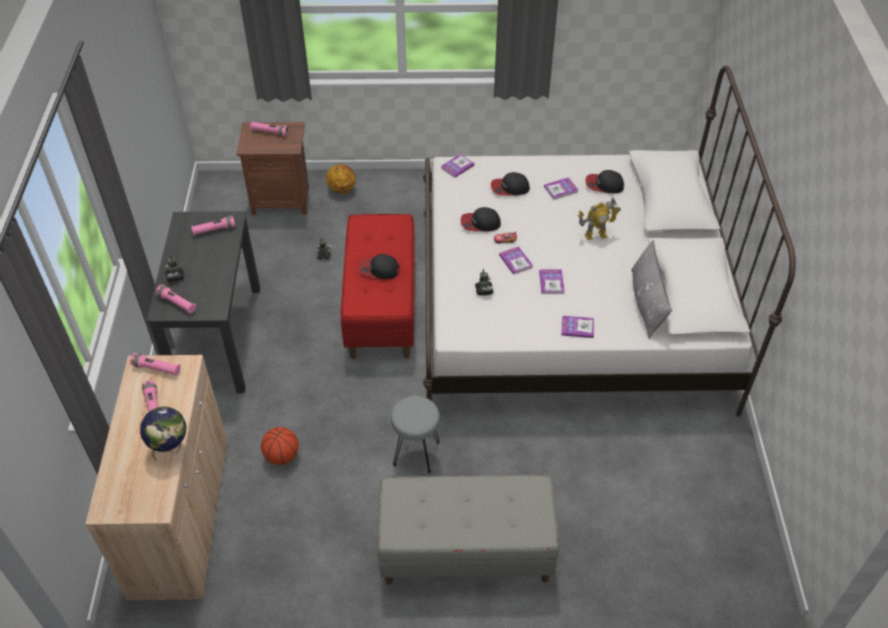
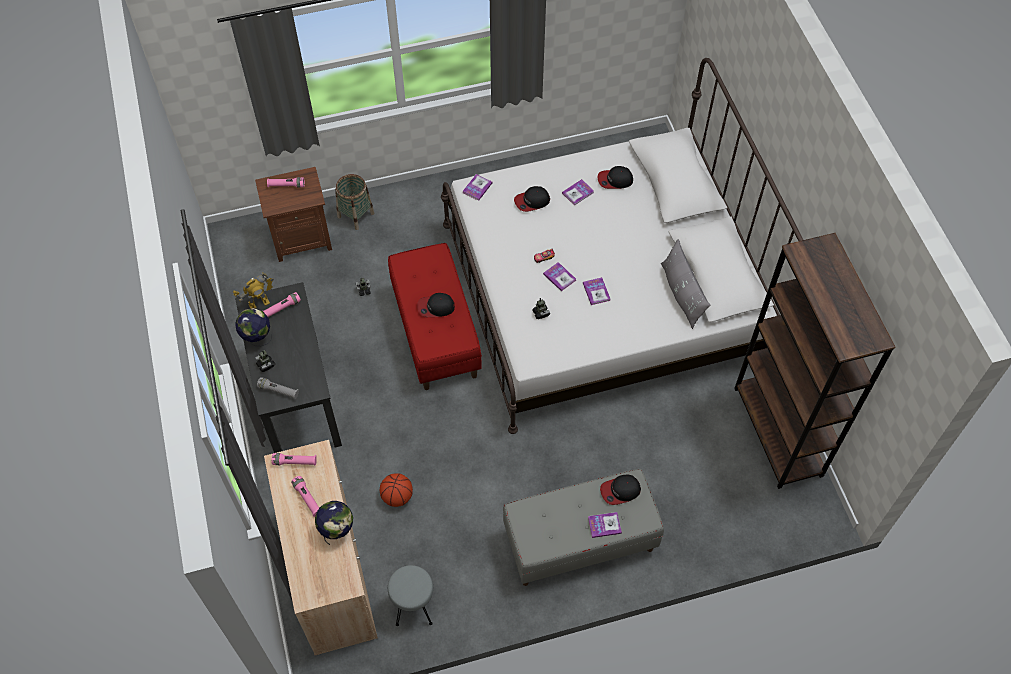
camera: 15 degrees left, 10 degrees up
pink flashlight [156,284,197,314] -> grey flashlight [257,377,299,399]
basketball [326,164,356,194] -> basket [335,174,374,230]
grey stool [391,396,440,473] -> grey stool moved to [388,565,433,626]
cap [461,207,501,232] -> cap moved to [600,475,641,505]
book [561,315,594,338] -> book moved to [588,512,622,538]
toy robot [578,198,621,240] -> toy robot moved to [233,272,274,309]
none -> globe [235,308,272,347]
none -> brown bookcase [734,233,895,489]

